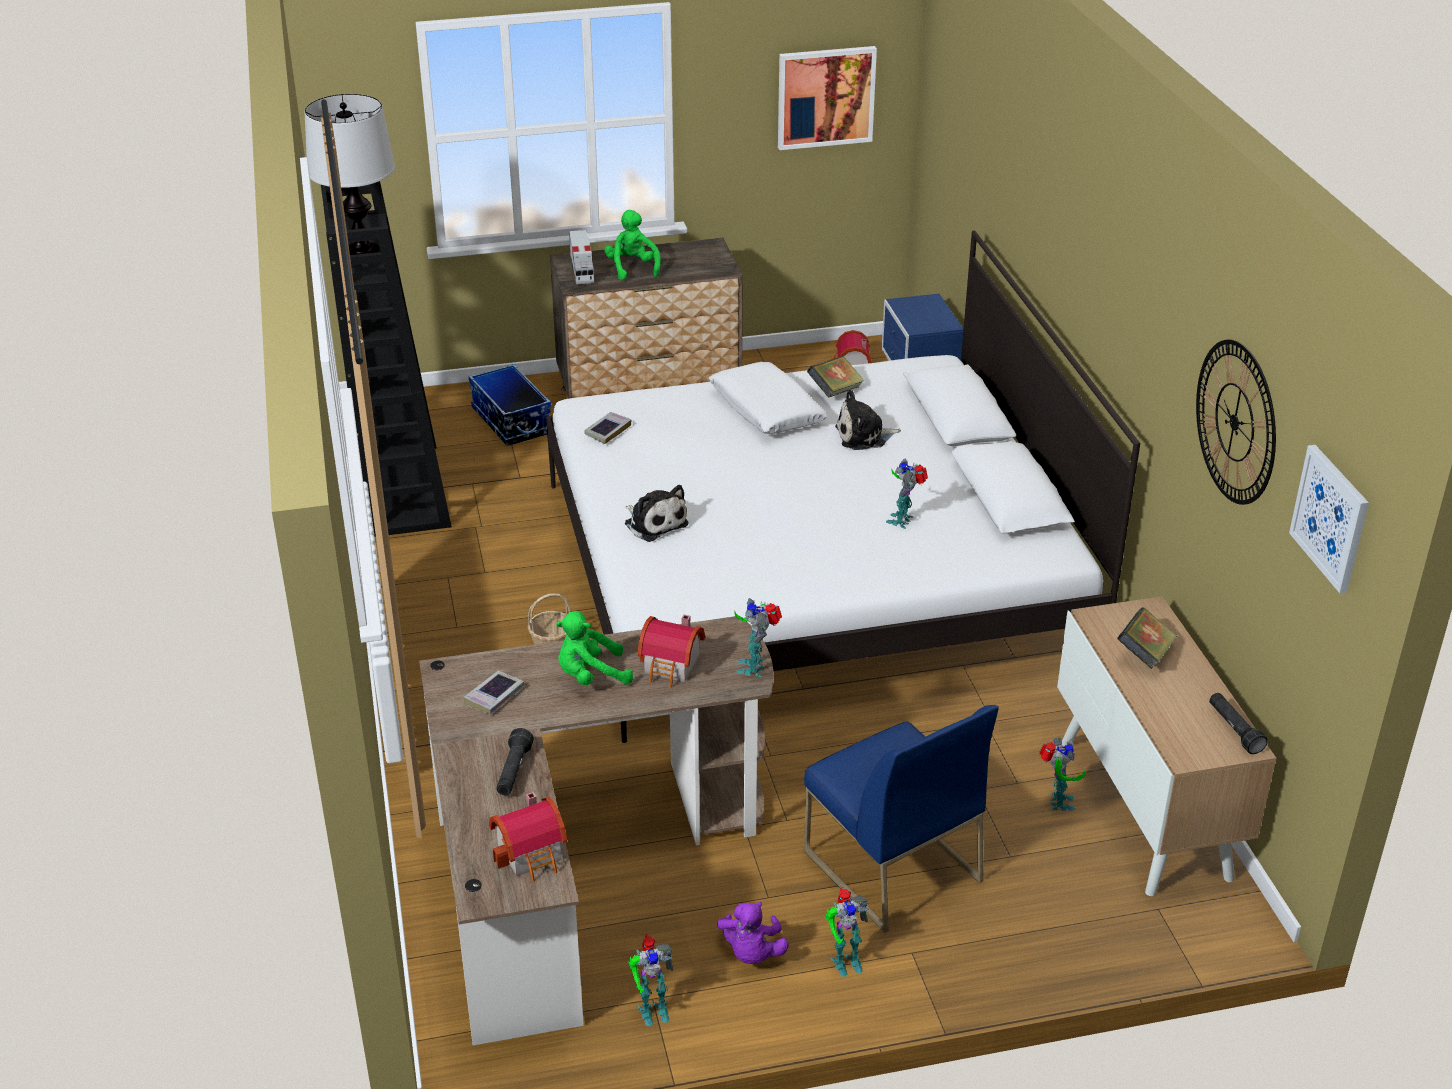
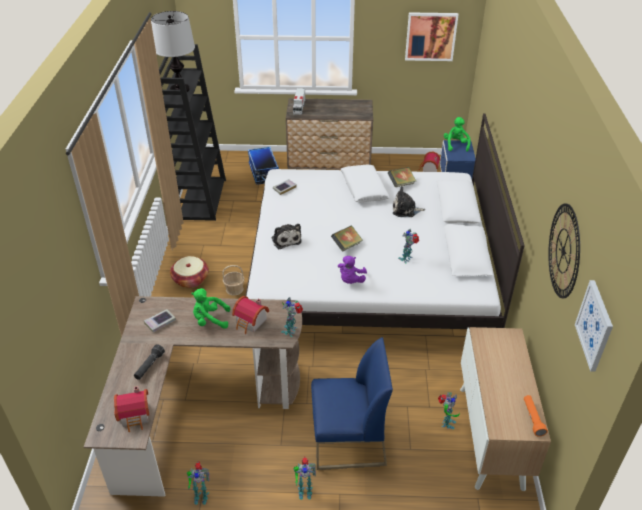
camera: 15 degrees right, 5 degrees up
green plush toy [604,210,661,280] -> green plush toy moved to [444,117,471,152]
purple plush toy [717,902,789,964] -> purple plush toy moved to [338,256,367,284]
blue chair [804,705,999,933] -> blue chair turned 75 degrees counterclockwise [311,337,393,470]
book [1117,607,1177,669] -> book moved to [331,225,363,252]
black flashlight [1209,693,1268,754] -> orange flashlight [524,395,548,437]
none -> basket [170,256,209,288]

